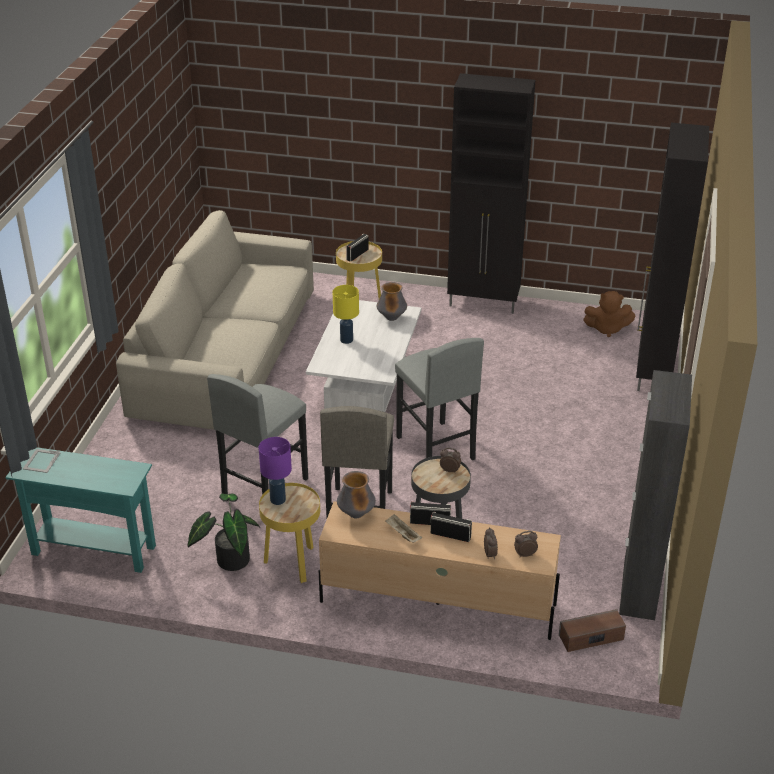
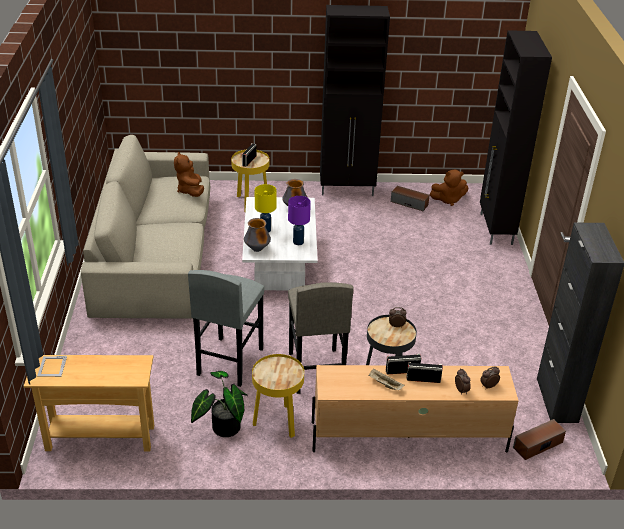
camera: 15 degrees left, 0 degrees up
turquoise console table [5,447,156,573] -> beige console table [24,355,154,451]
purple table lamp [259,437,292,505] -> purple table lamp moved to [288,196,311,245]
vase [337,471,376,518] -> vase moved to [244,218,271,252]
grey stool [395,338,484,460] -> none
none -> brown plush toy [174,152,204,197]
none -> speaker [391,186,430,212]

